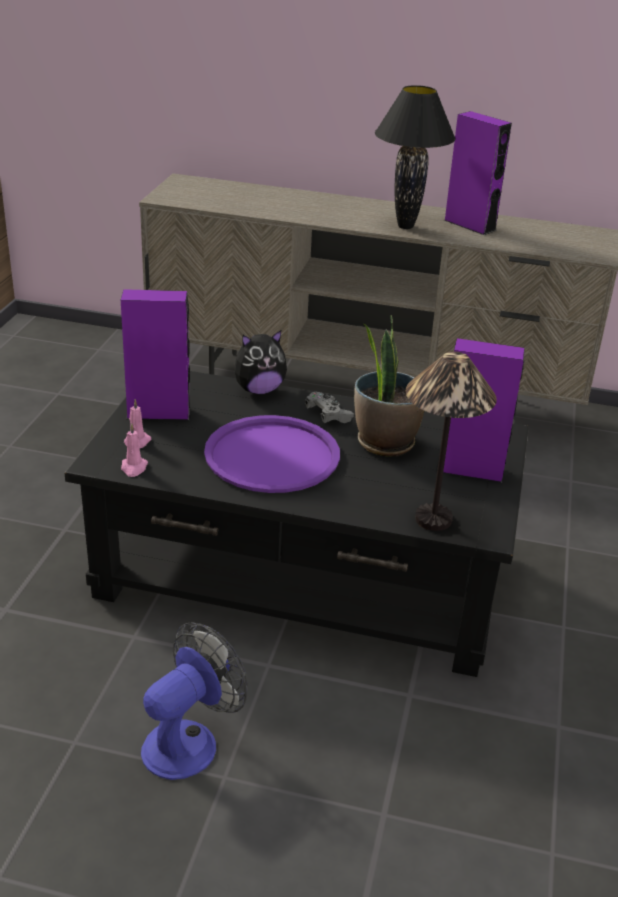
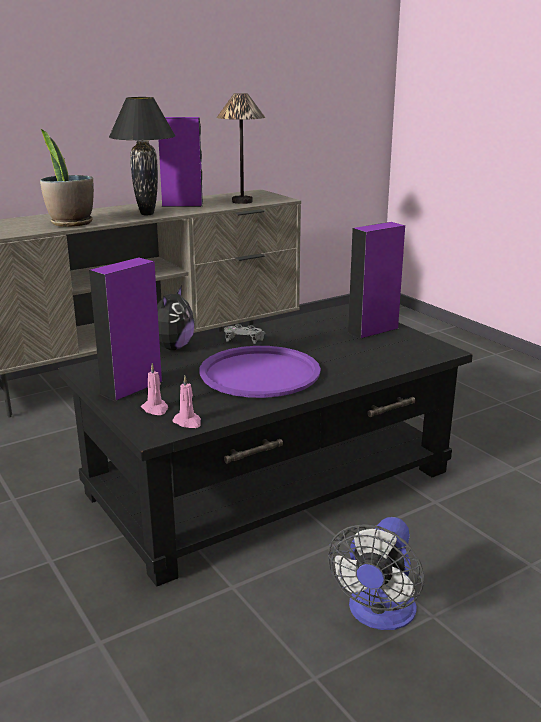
camera: 45 degrees left, 10 degrees down
fan [141,622,248,780] -> fan turned 150 degrees counterclockwise [328,517,424,630]
potted plant [354,315,424,457] -> potted plant moved to [40,129,94,227]
table lamp [405,351,497,531] -> table lamp moved to [217,93,265,204]

